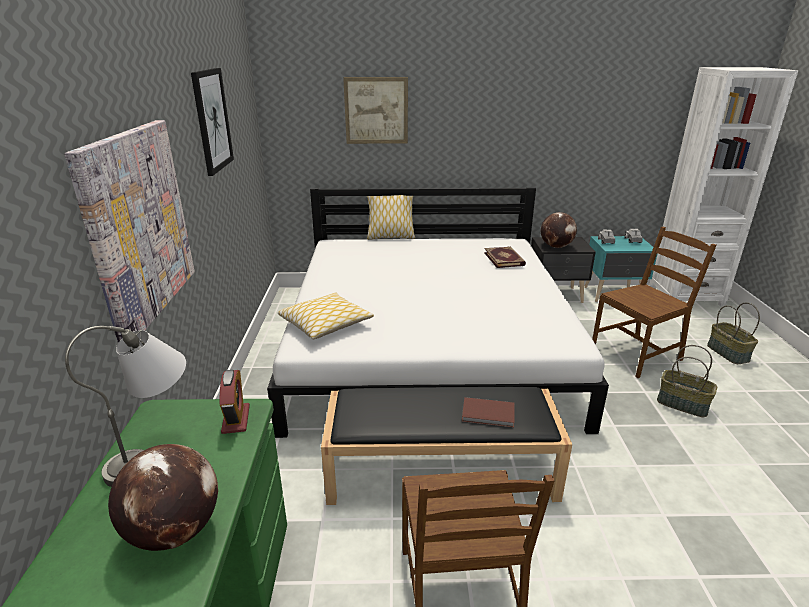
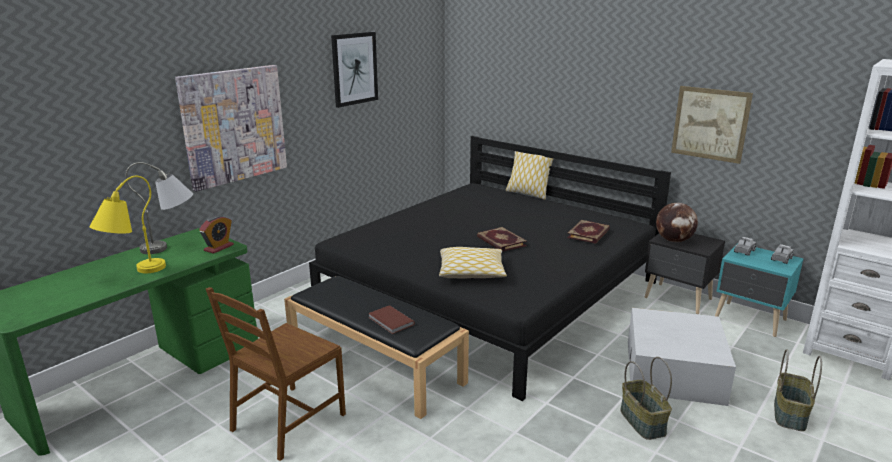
camera: 40 degrees right, 5 degrees down
globe [108,444,218,551] -> yellow table lamp [89,176,166,273]
white bed [267,187,609,438] -> black bed [309,136,671,401]
pillow [278,292,374,339] -> pillow moved to [439,247,507,278]
picture [343,77,408,144] -> picture moved to [671,86,753,164]
brown chair [592,227,716,378] -> white storage box [628,308,736,406]
none -> book [477,227,527,252]

